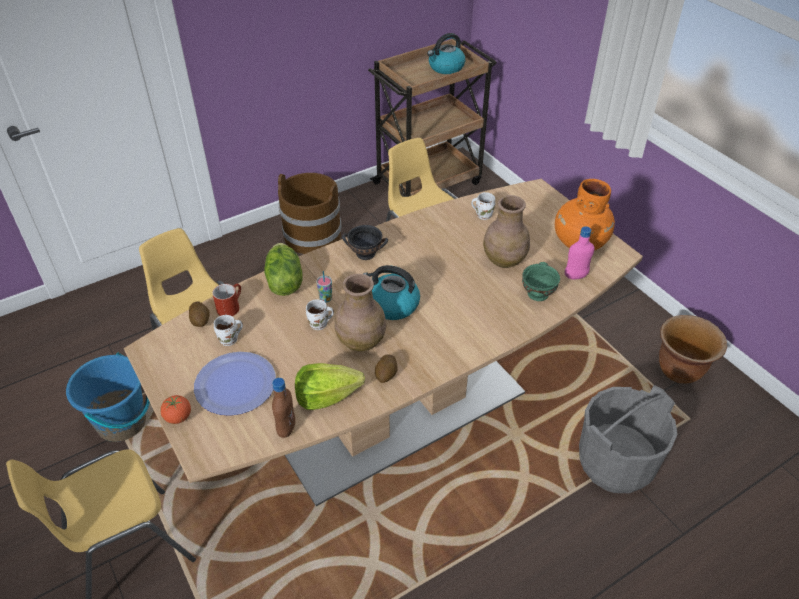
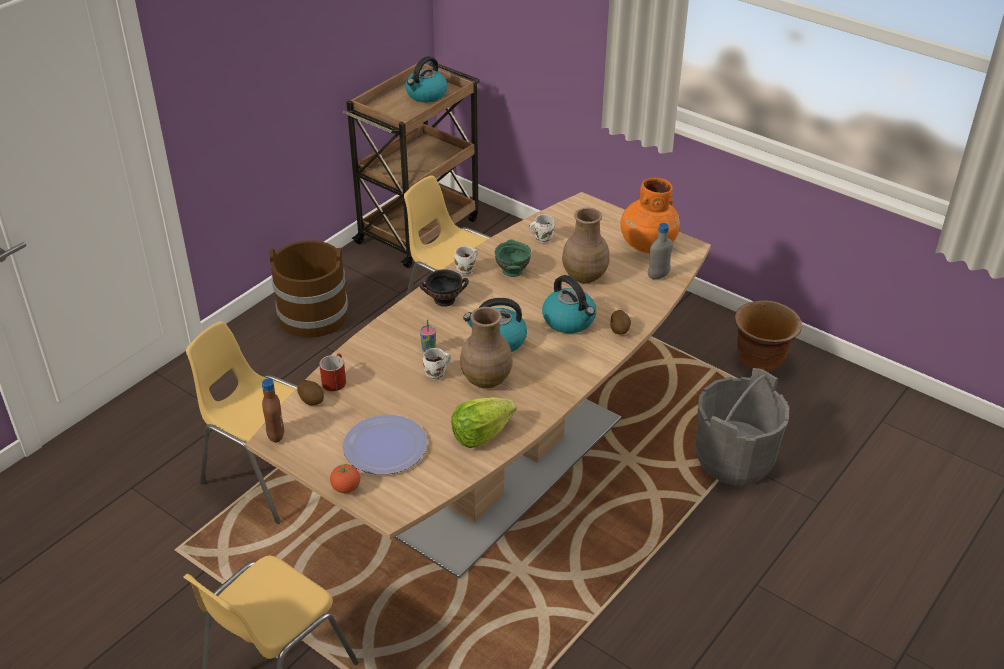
camera: 20 degrees left, 5 degrees down
blue bucket [66,352,150,442] -> none
white mug [214,315,243,346] -> white mug moved to [454,246,478,275]
lettuce [264,243,303,296] -> none
brown bottle [272,378,295,438] -> brown bottle moved to [262,379,284,443]
potato [375,354,398,383] -> potato moved to [610,310,631,335]
green bowl [522,262,560,301] -> green bowl moved to [495,239,531,277]
pink bottle [565,226,595,279] -> grey bottle [648,223,673,280]
none -> kettle [542,275,596,333]

